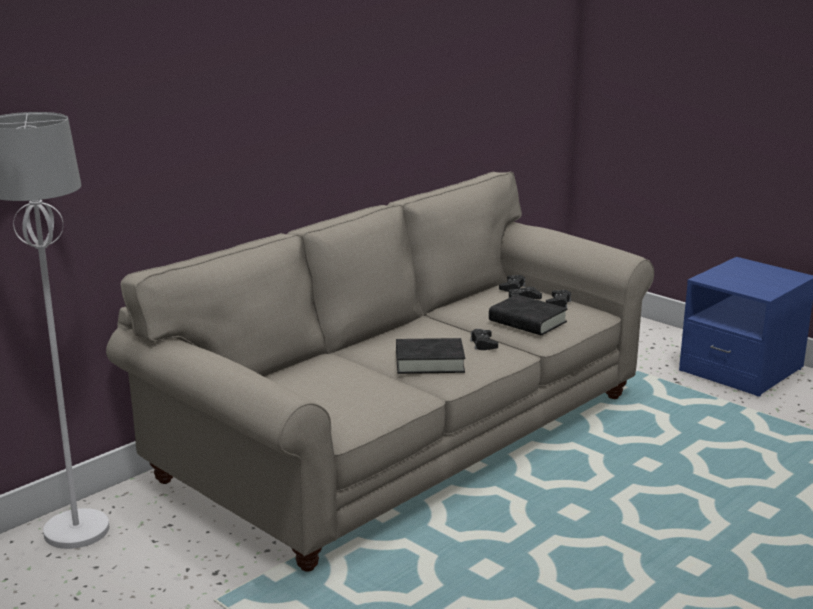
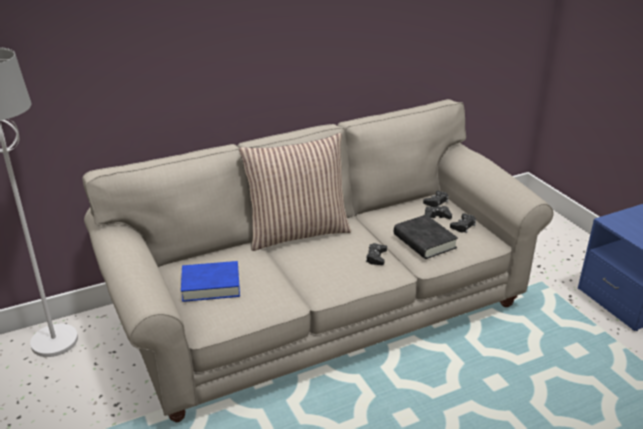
camera: 20 degrees right, 10 degrees up
black book [396,338,465,374] -> none
none -> blue book [181,261,240,302]
none -> pillow [239,133,351,251]

